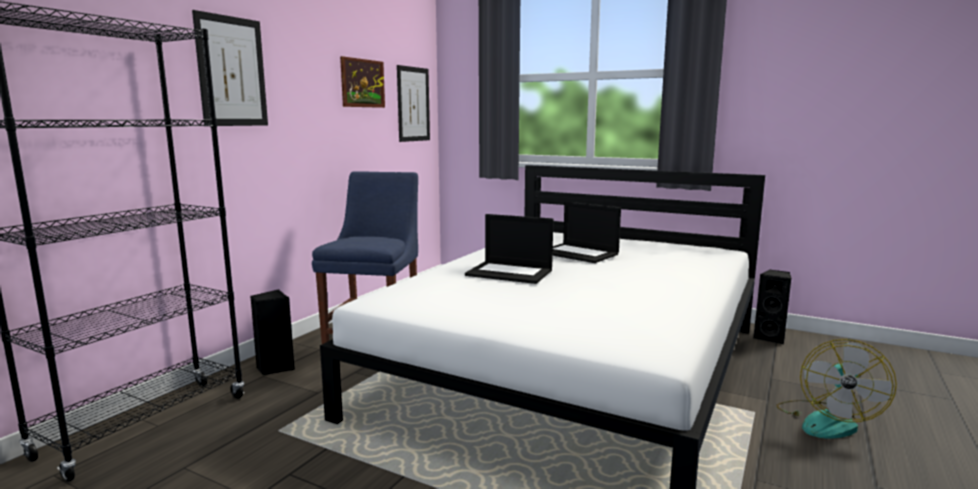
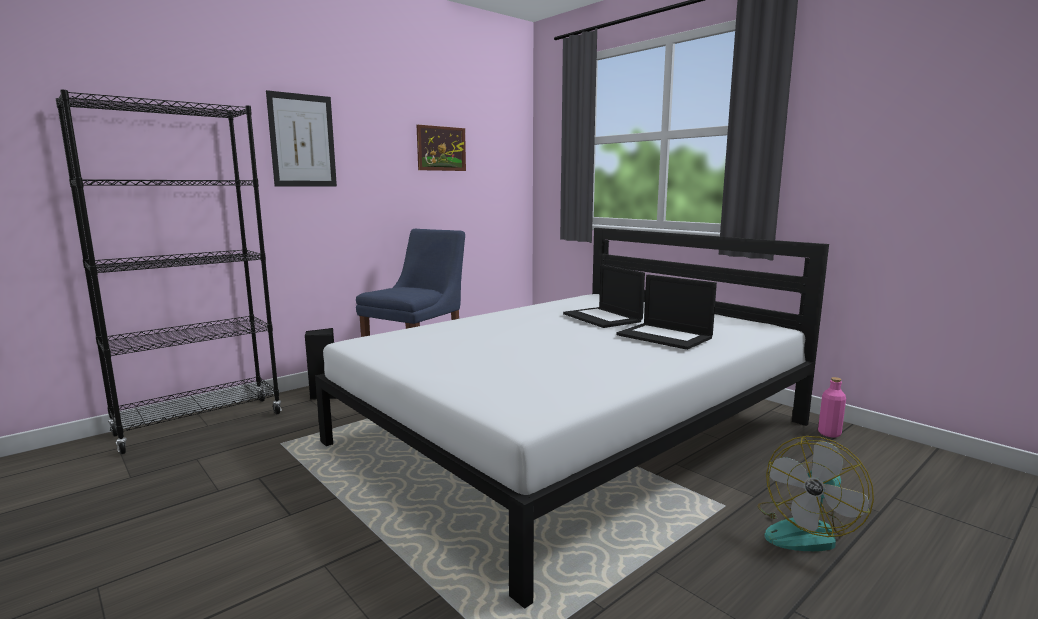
camera: 20 degrees right, 0 degrees up
picture [397,65,430,142] -> none
laptop [465,214,553,284] -> laptop moved to [616,275,717,350]
black speaker [753,270,792,344] -> pink bottle [818,377,846,438]

